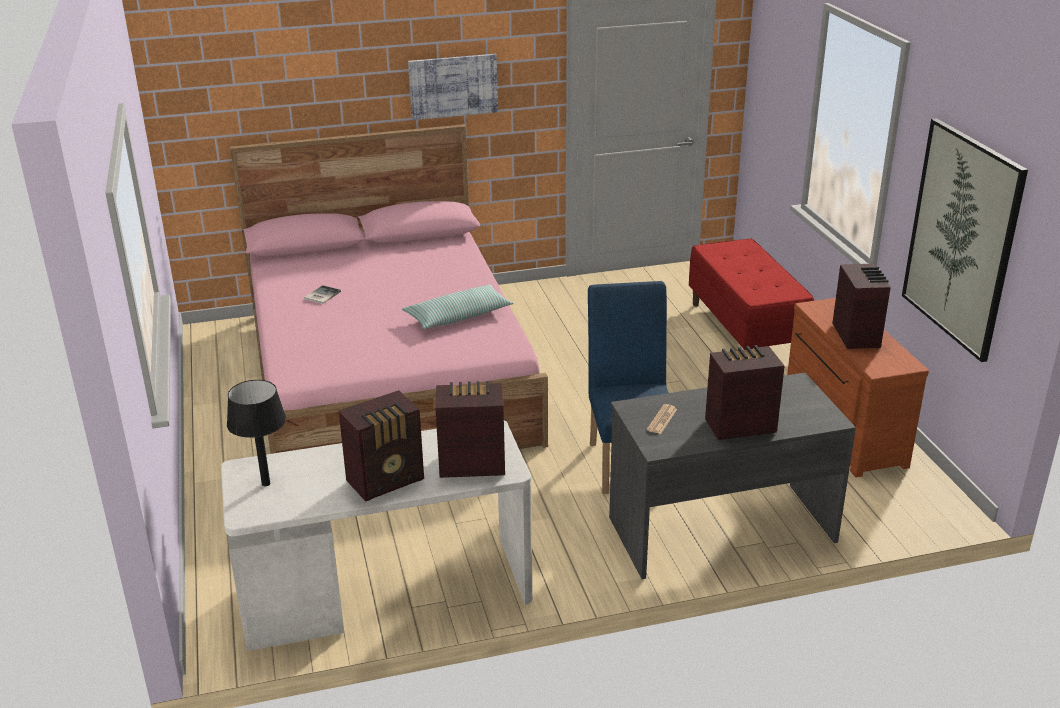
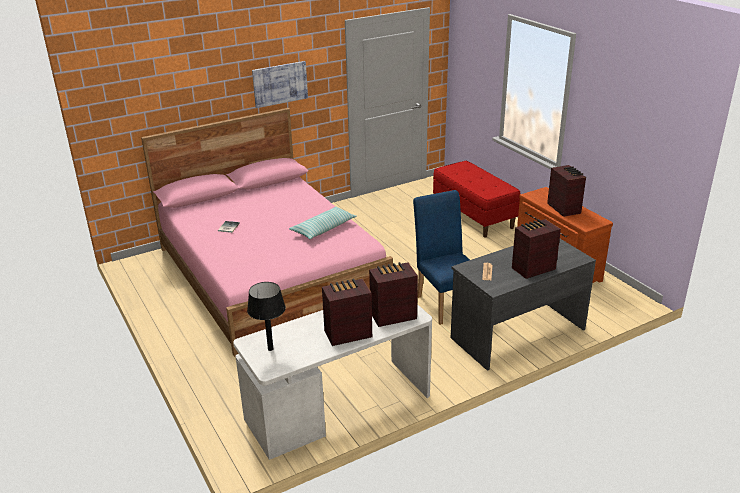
camera: 15 degrees left, 0 degrees up
radio [339,390,424,501] -> radio turned 150 degrees counterclockwise [322,279,372,346]
picture [902,118,1028,362] -> none

